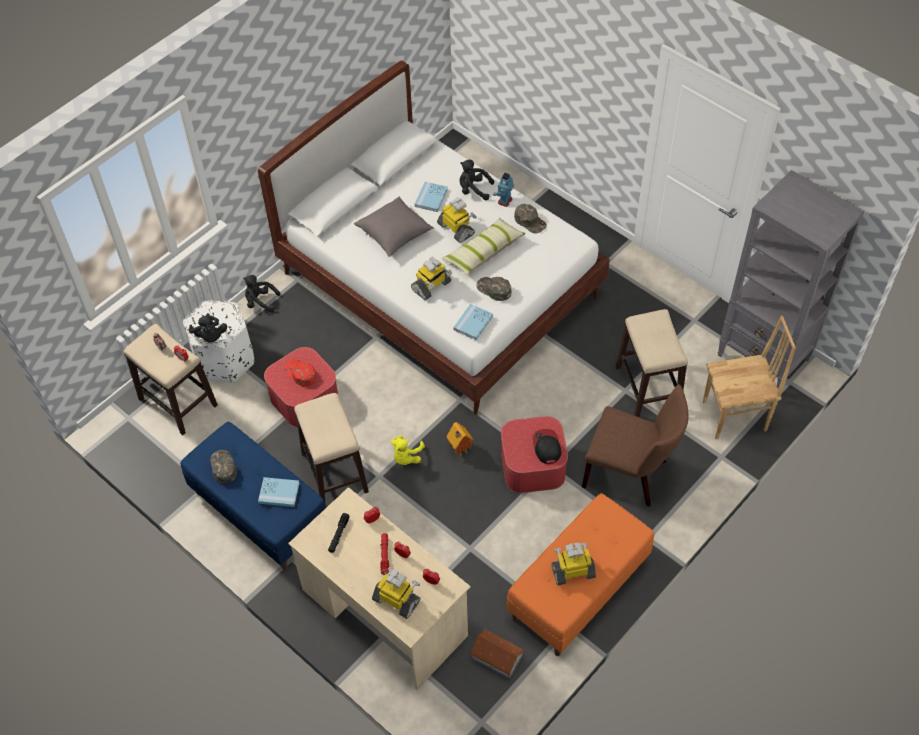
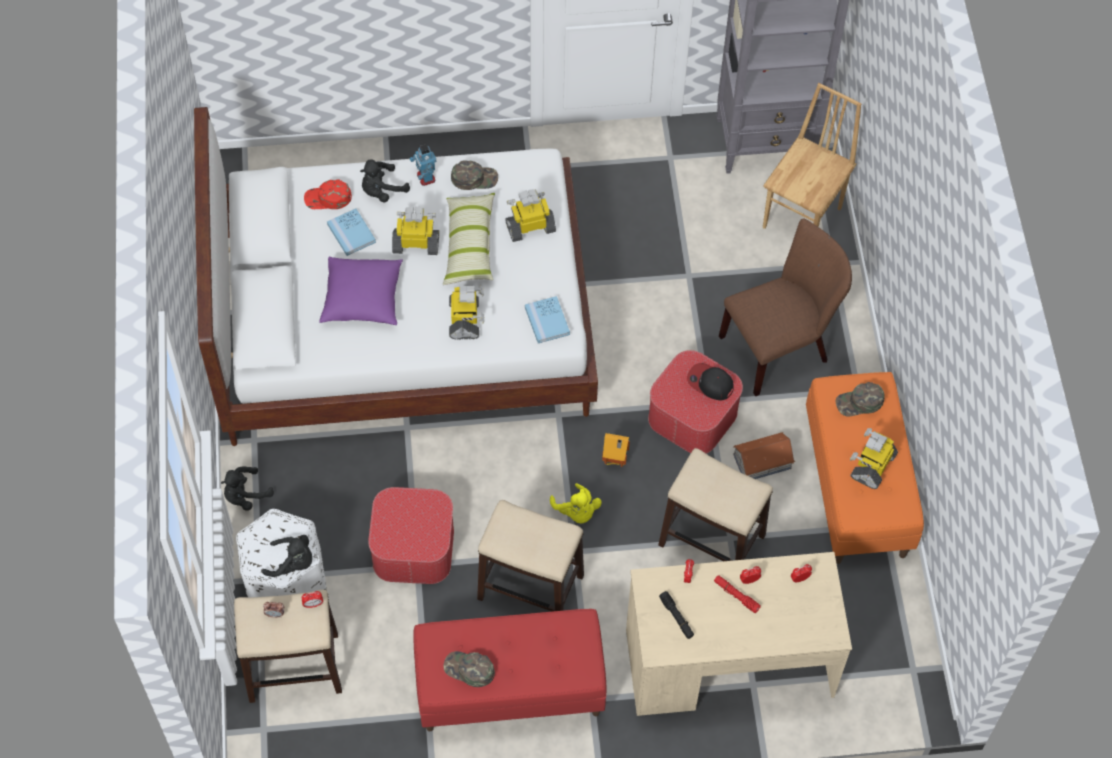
camera: 50 degrees left, 5 degrees up
blue bench [180,421,327,570] -> red bench [414,609,607,731]
blue book [258,477,300,507] -> none
red cap [285,360,316,386] -> red cap moved to [304,179,352,209]
grey pillow [354,196,434,257] -> purple pillow [319,257,403,325]
toy robot [372,567,421,619] -> toy robot moved to [506,189,556,242]
toy house [470,629,525,679] -> toy house moved to [733,432,795,479]
green cap [476,277,512,301] -> green cap moved to [836,382,885,416]
stool [616,309,688,417] -> stool moved to [658,448,773,561]

